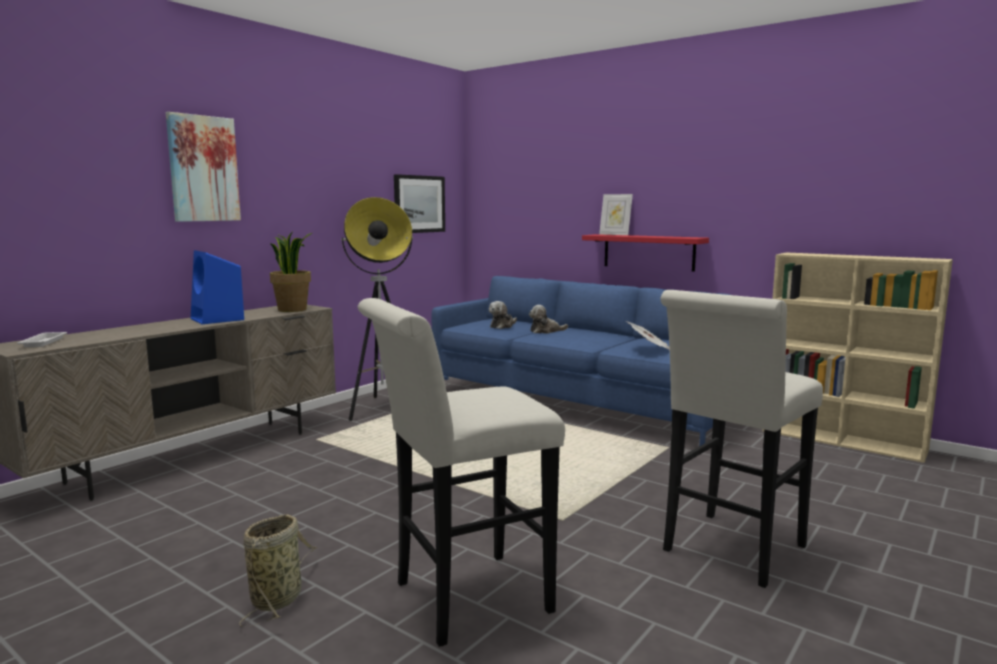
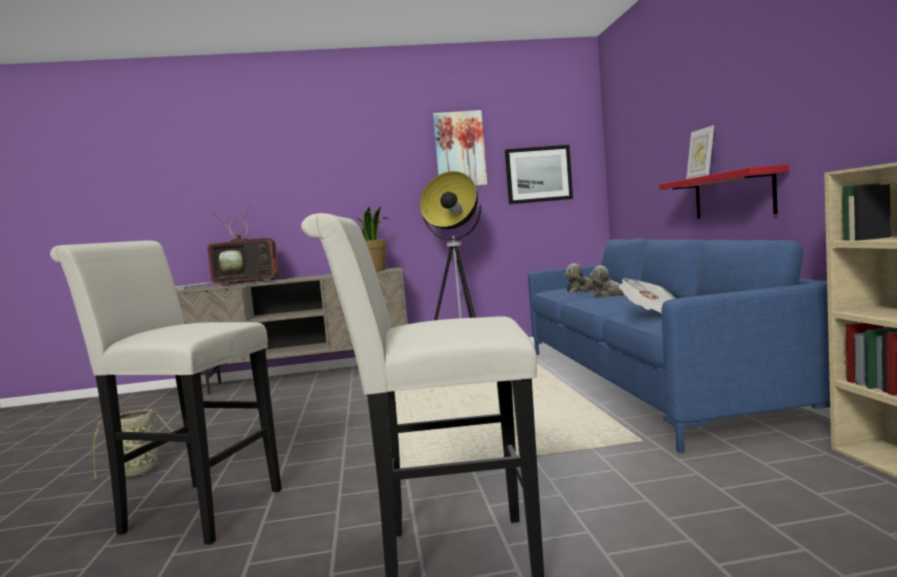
camera: 45 degrees right, 5 degrees down
picture [166,112,241,222] -> picture moved to [433,110,487,186]
blue speaker [191,250,244,324] -> none
none -> television [207,204,291,286]

